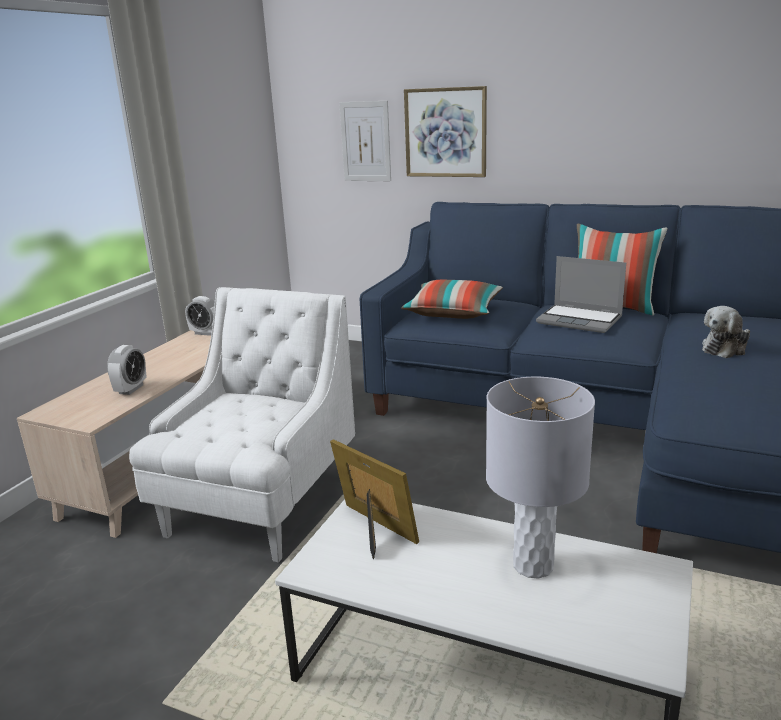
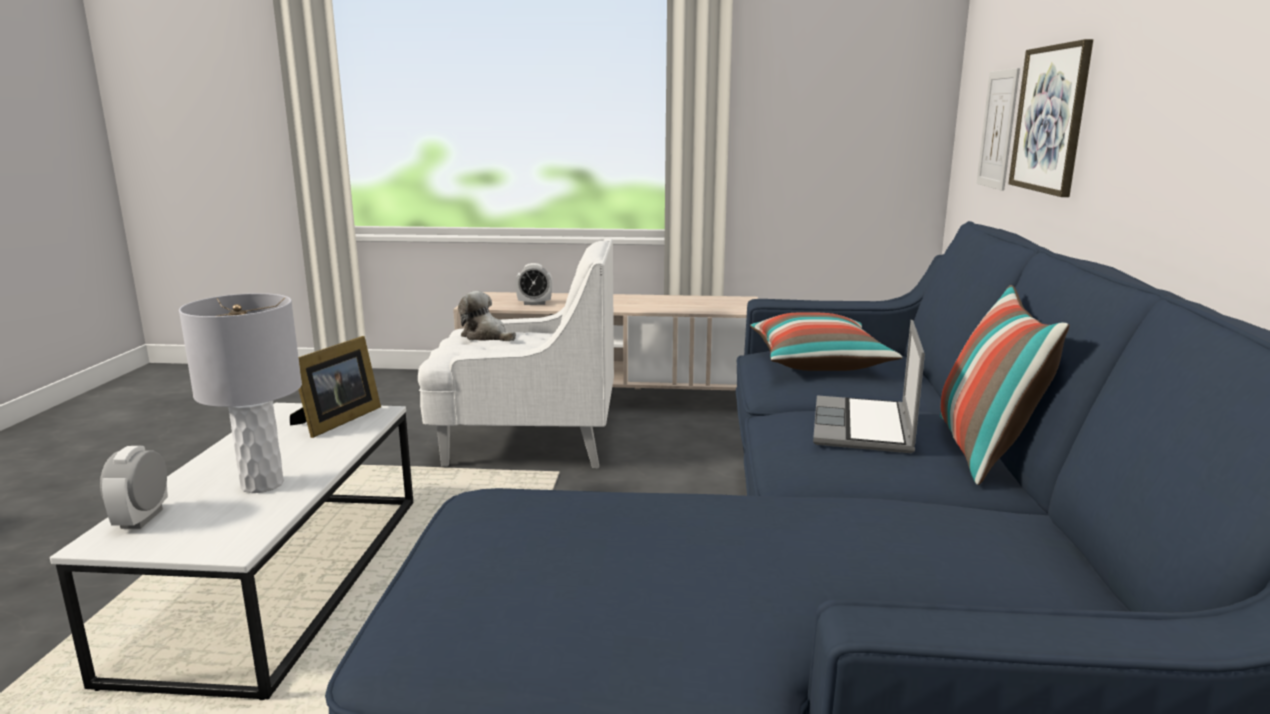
camera: 70 degrees right, 5 degrees down
alarm clock [185,296,215,336] -> alarm clock moved to [100,446,168,529]
plush toy [702,306,750,358] -> plush toy moved to [458,291,516,341]

